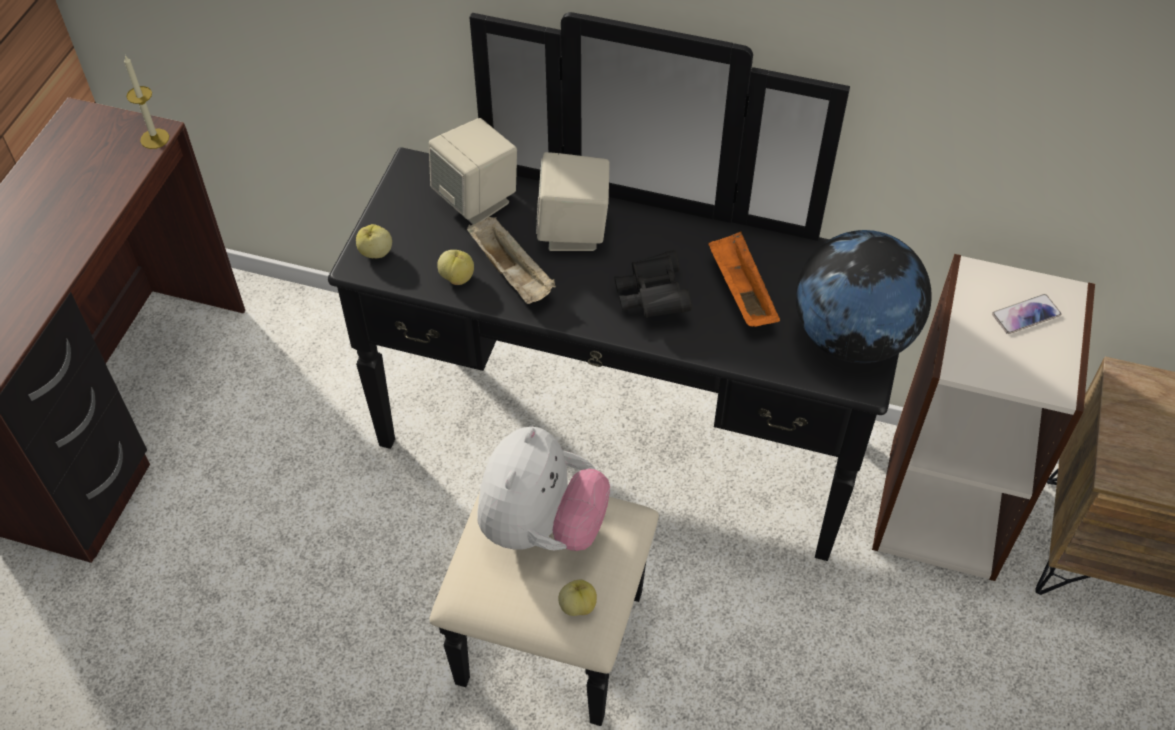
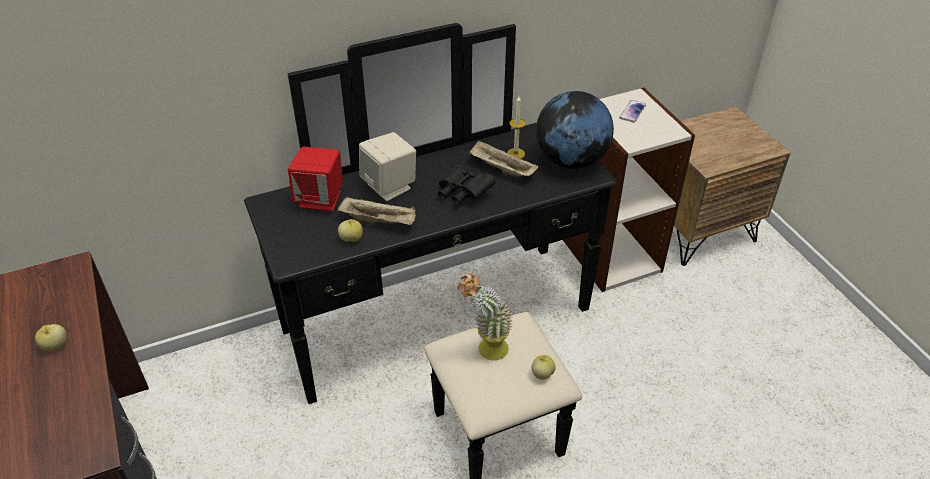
camera: 40 degrees left, 10 degrees down
candle [124,55,169,149] -> candle moved to [507,96,526,159]
apple [356,224,392,258] -> apple moved to [35,324,67,351]
beige speaker [429,118,517,225] -> red speaker [288,146,343,211]
plush toy [477,427,610,551] -> potted plant [457,272,512,361]
orange tray [708,232,780,327] -> beige tray [469,141,539,177]

